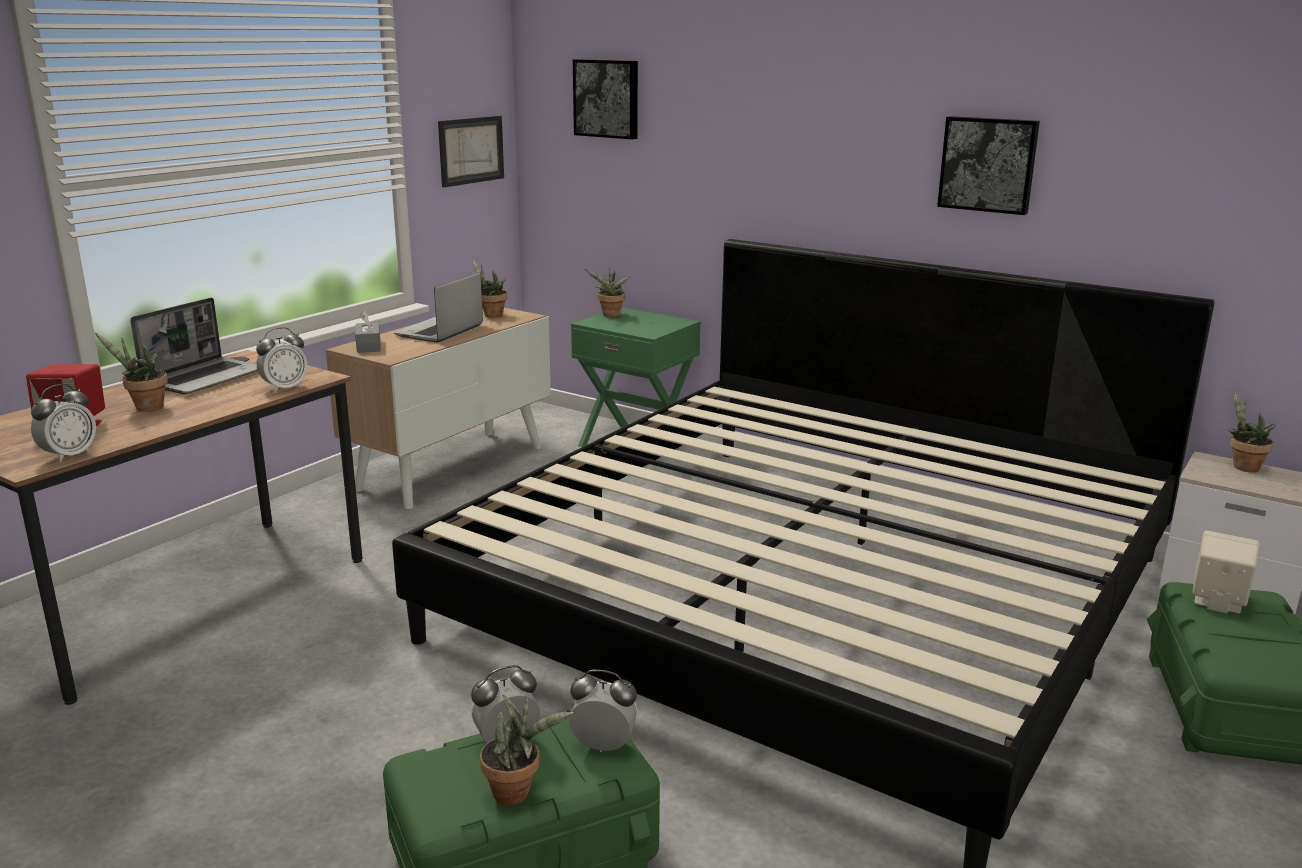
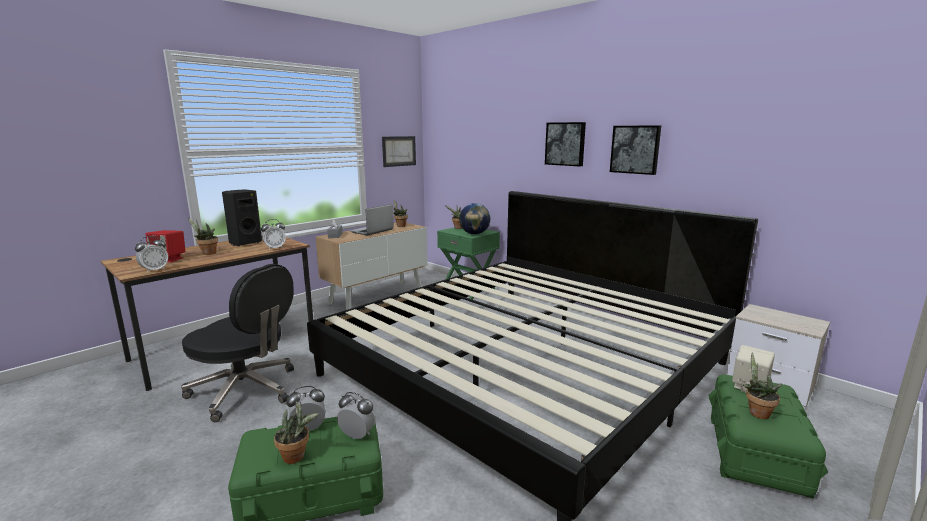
camera: 10 degrees right, 5 degrees down
laptop [130,298,258,394] -> black speaker [222,190,262,246]
picture [573,59,638,139] -> picture moved to [545,122,586,167]
potted plant [1228,390,1276,472] -> potted plant moved to [742,353,782,419]
none -> black office chair [181,264,294,422]
none -> globe [459,203,490,235]

